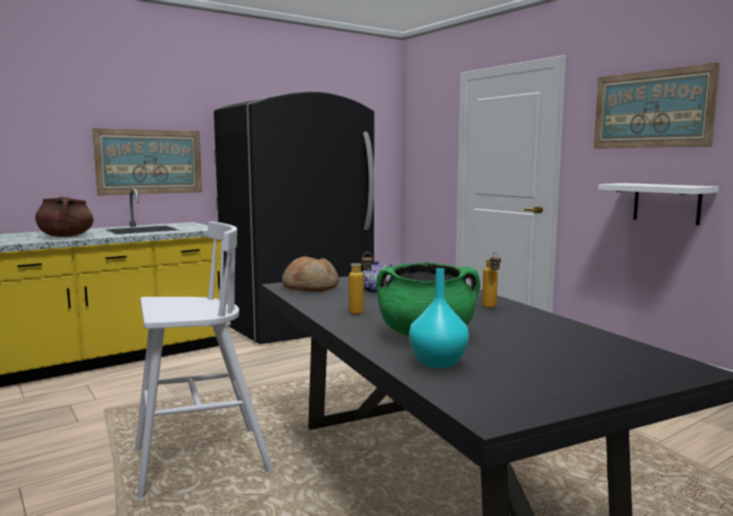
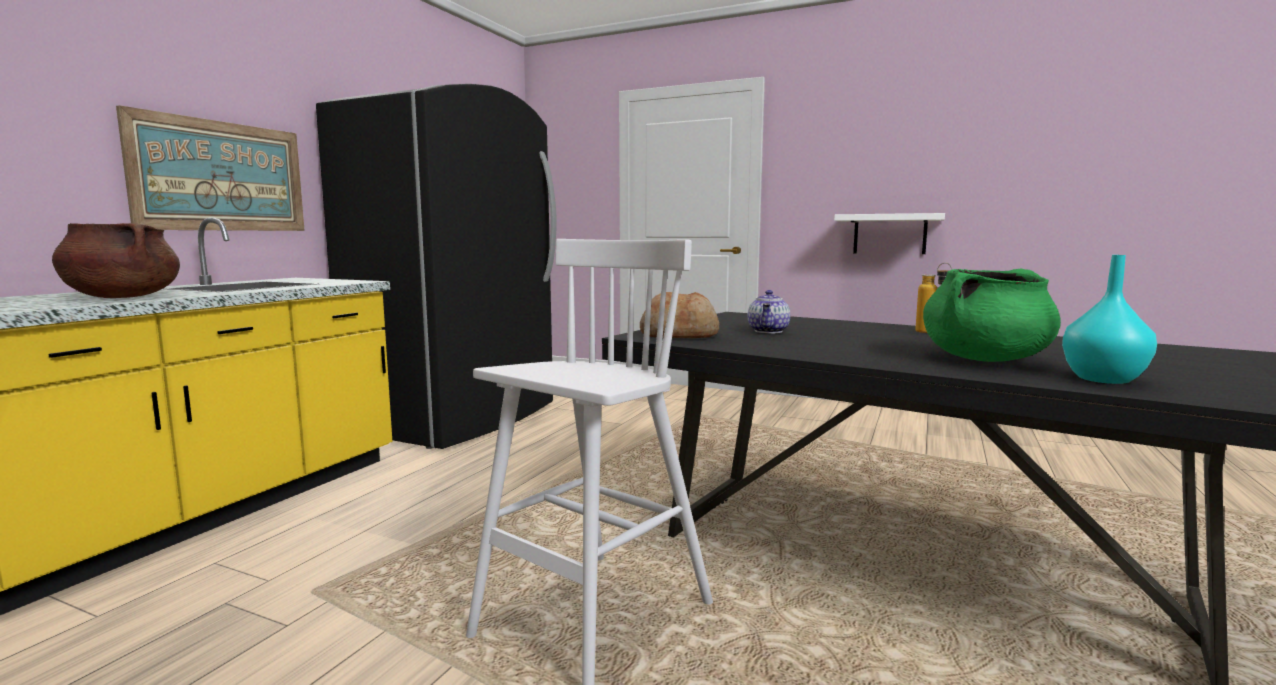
camera: 30 degrees left, 0 degrees up
bottle [349,252,373,315] -> none
picture [594,62,720,149] -> none

